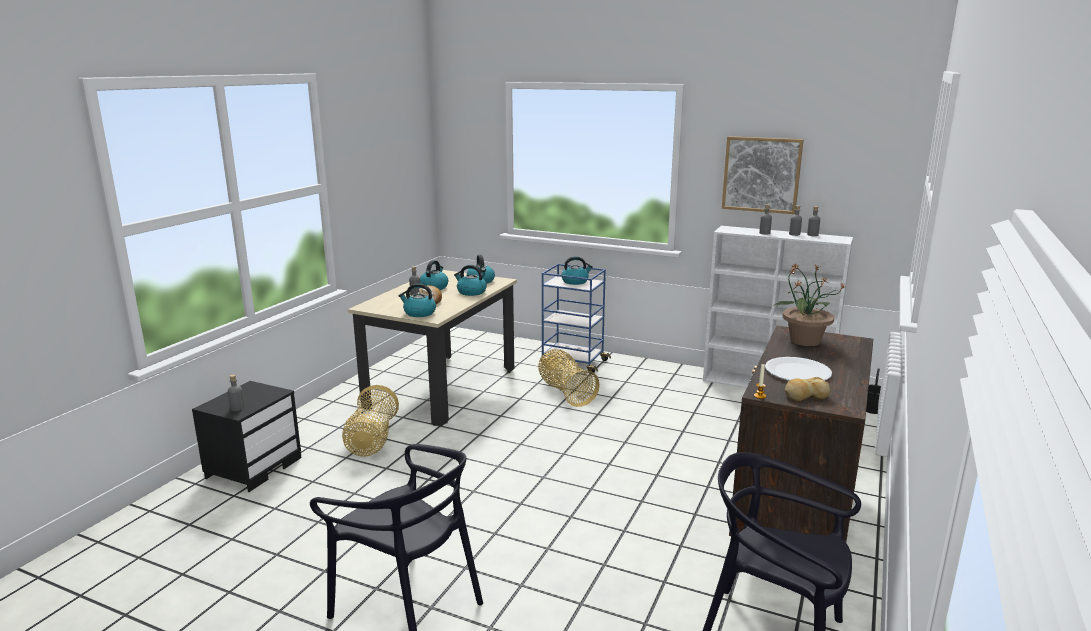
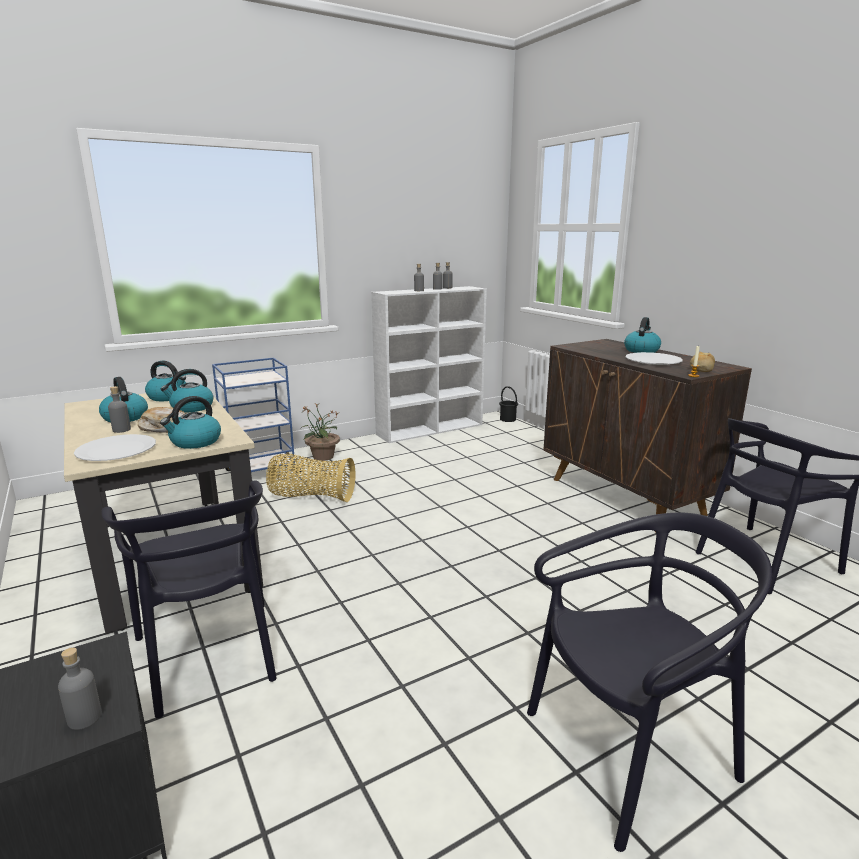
camera: 55 degrees left, 0 degrees up
basket [342,385,399,457] -> black chair [101,480,276,719]
kettle [562,256,593,285] -> kettle moved to [624,317,661,353]
picture [722,136,803,214] -> none
potted plant [773,263,846,346] -> potted plant moved to [301,404,340,461]
none -> white plate [74,434,156,461]

